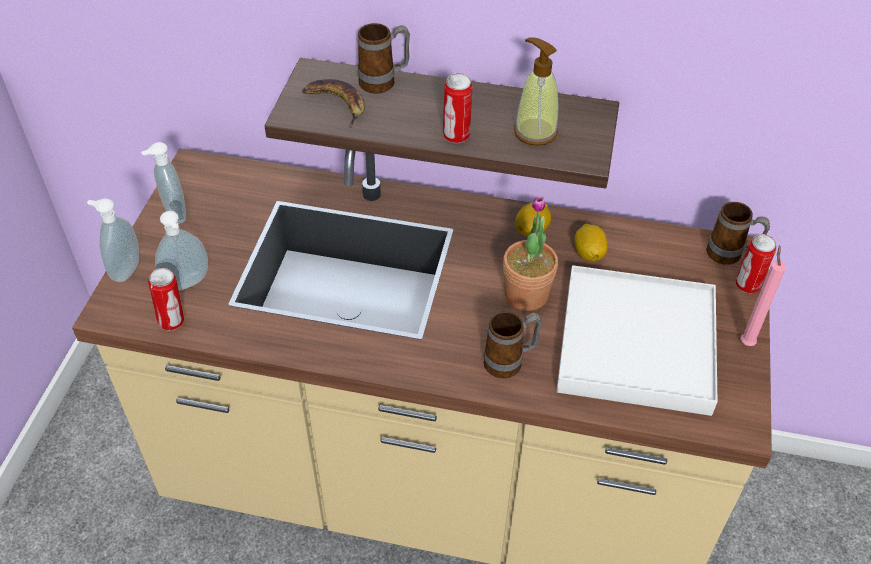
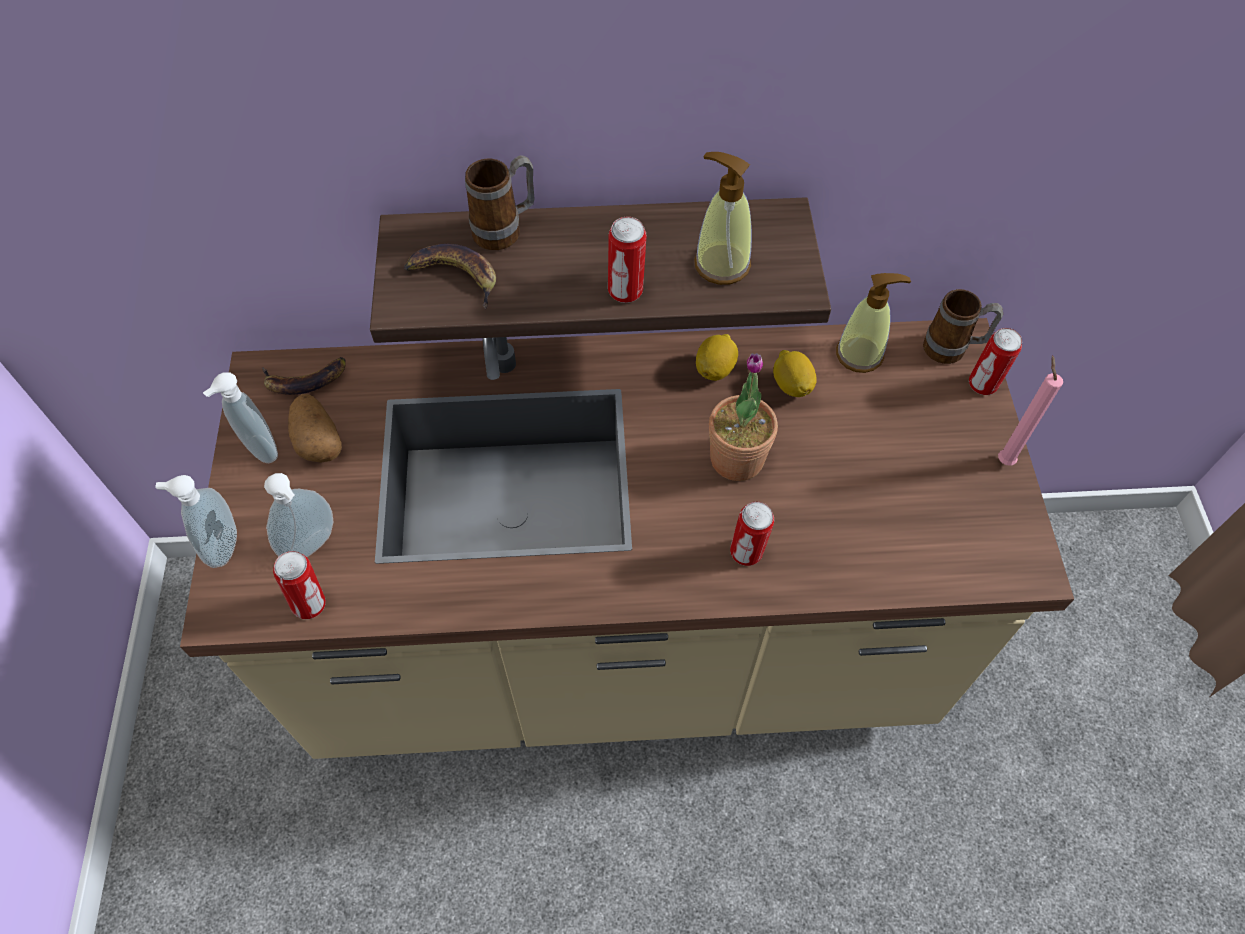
camera: 15 degrees left, 10 degrees up
mug [484,311,542,378] -> can [730,501,774,566]
white tray [556,265,718,416] -> none
none -> banana [262,357,346,395]
none -> potato [288,394,342,462]
none -> soap dispenser [836,273,911,373]

